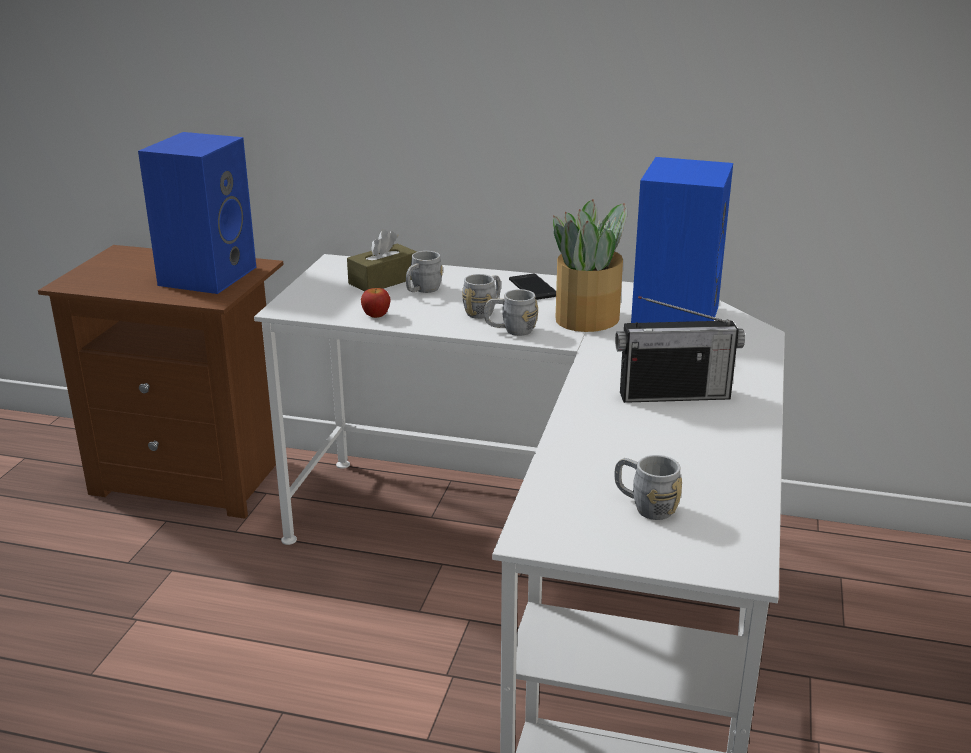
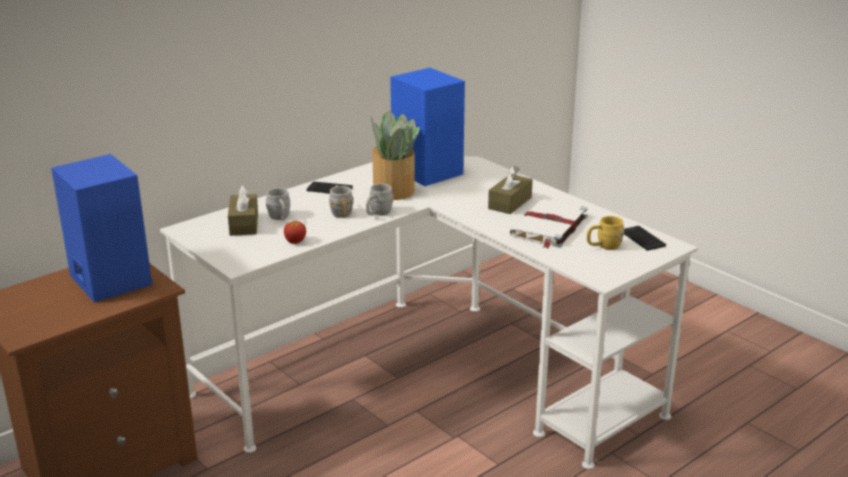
camera: 55 degrees left, 0 degrees up
grey mug [614,455,682,520] -> yellow mug [587,216,624,250]
radio [615,296,745,403] -> brown tissue box [488,166,533,214]
none -> white book [509,199,588,249]
none -> phone [624,226,666,251]

